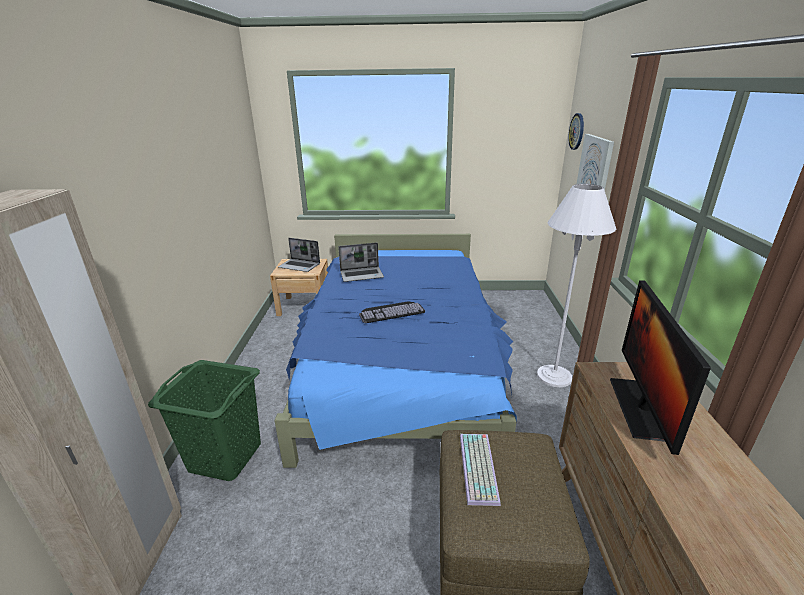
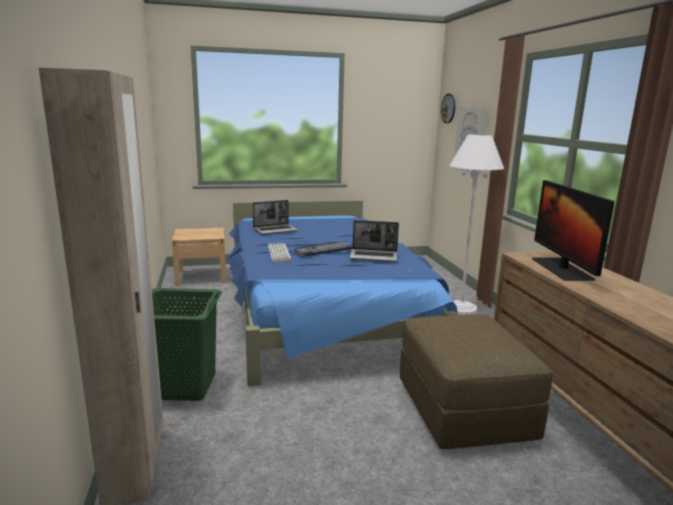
camera: 15 degrees left, 10 degrees down
laptop [278,238,320,272] -> laptop moved to [349,220,399,262]
keyboard [460,434,501,506] -> keyboard moved to [268,243,292,262]

